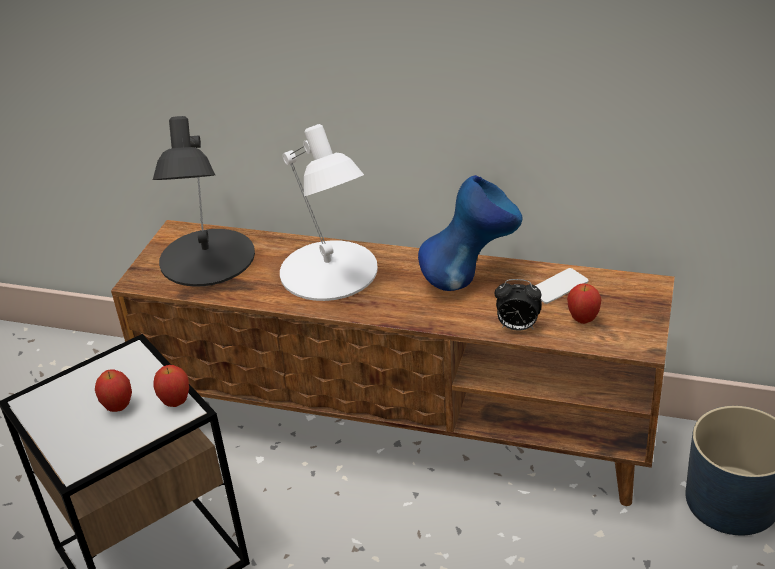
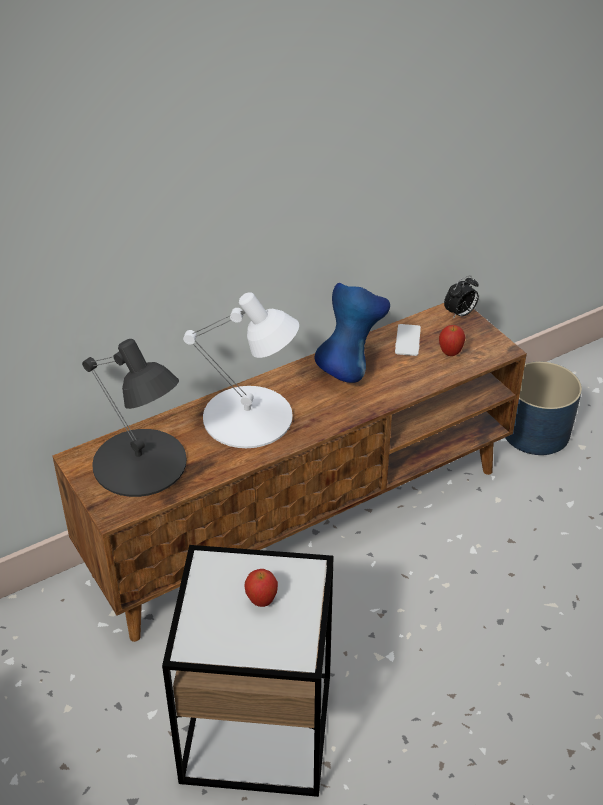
camera: 50 degrees left, 5 degrees up
apple [153,365,189,407] -> none
alarm clock [494,279,542,330] -> alarm clock moved to [444,275,479,319]

